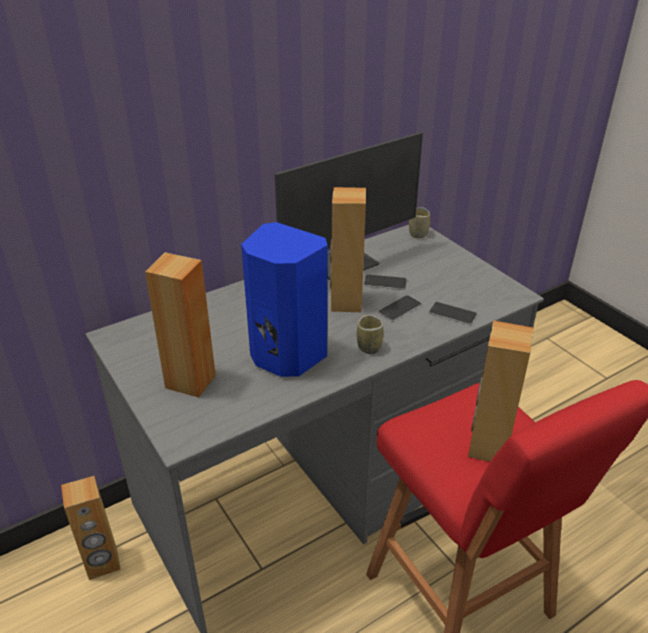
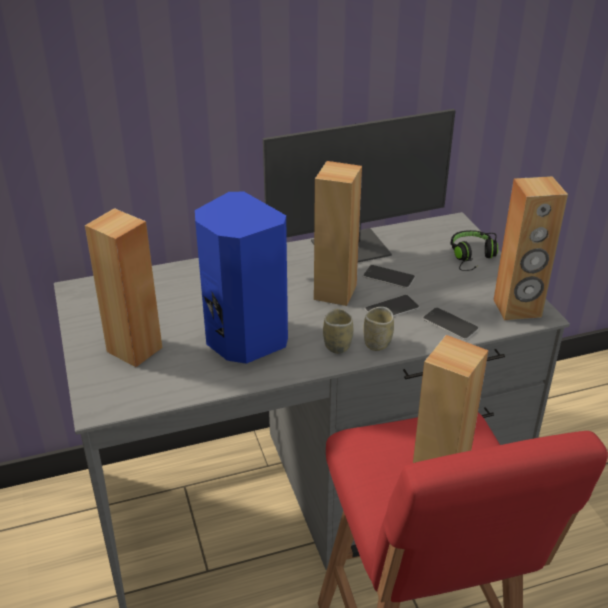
camera: 15 degrees right, 0 degrees up
brown speaker [61,476,121,580] -> brown speaker moved to [493,176,568,320]
cup [409,207,430,238] -> cup moved to [363,307,394,351]
none -> black headphones [450,230,498,271]

